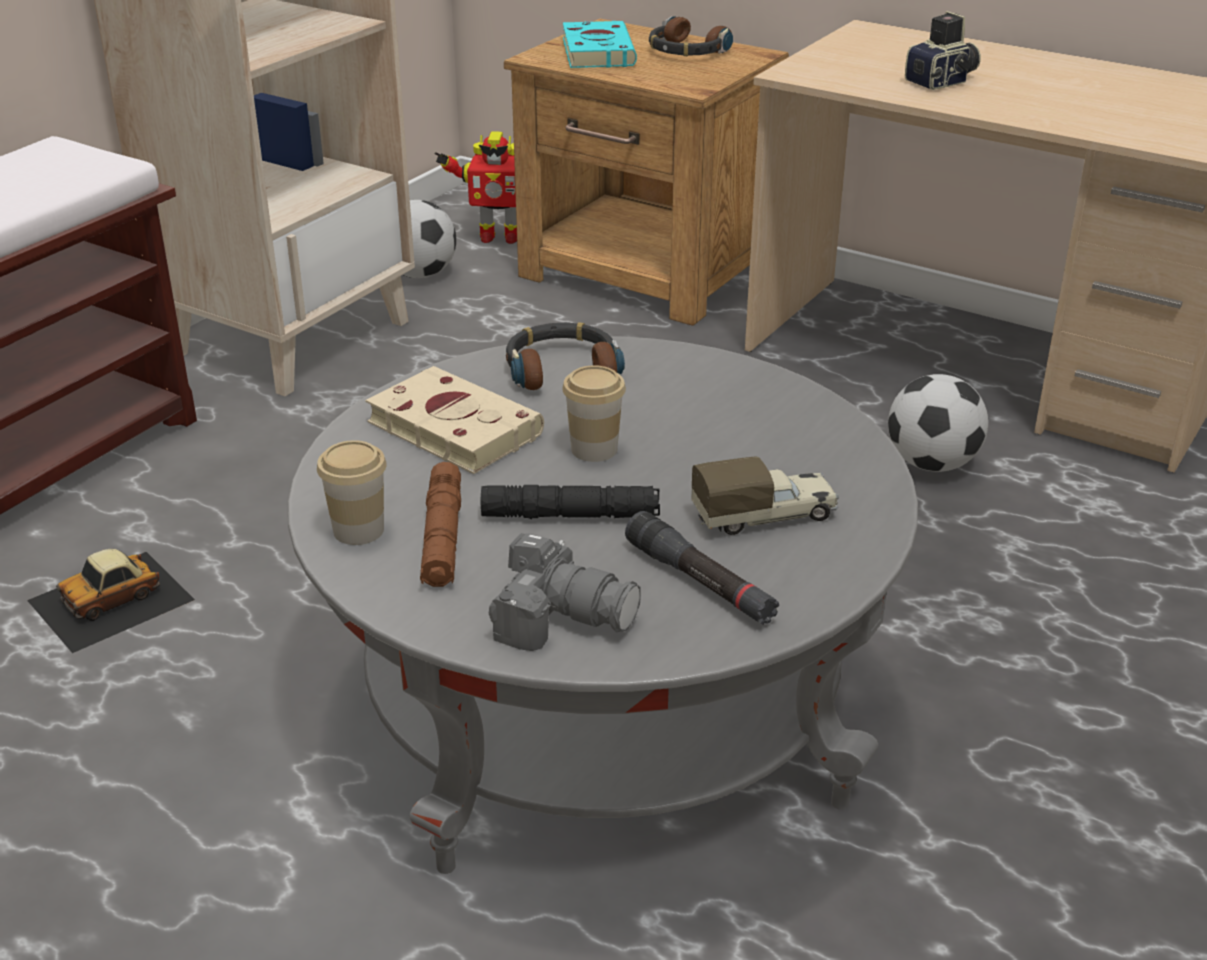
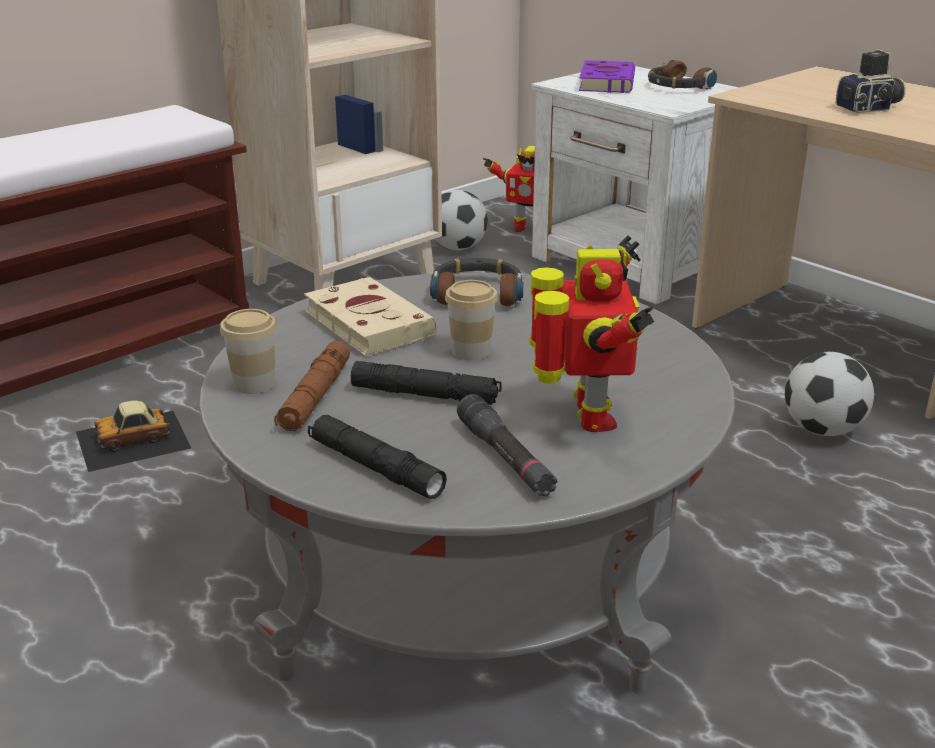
camera: 15 degrees right, 5 degrees down
camera [489,533,641,651] -> black flashlight [308,415,447,499]
brown nightstand [504,19,789,326] -> white nightstand [531,66,739,305]
turquoise book [563,21,637,68] -> purple book [579,60,635,93]
toy truck [691,456,839,535] -> toy robot [529,235,654,432]

